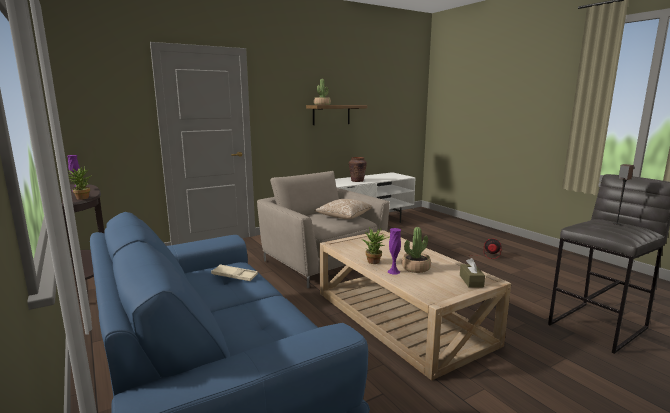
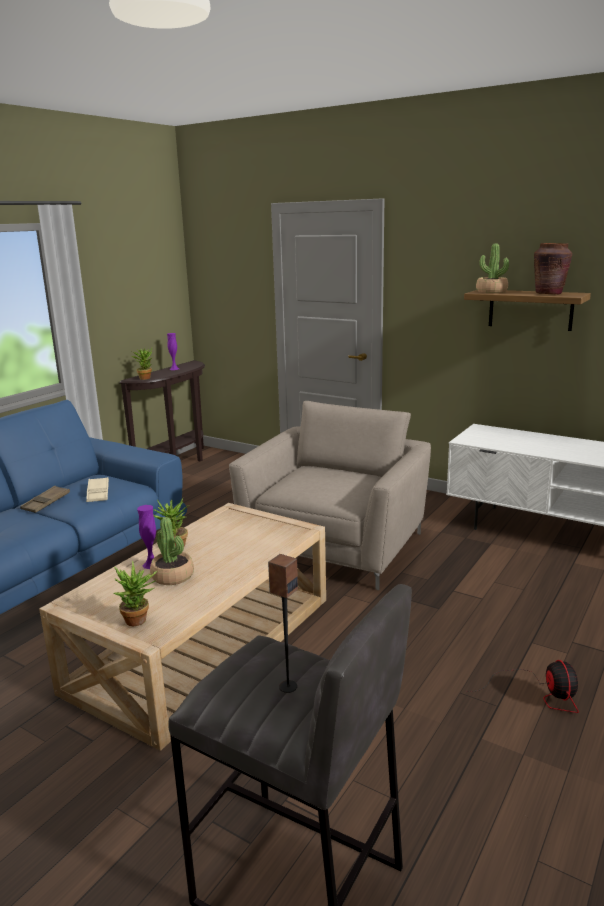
camera: 65 degrees right, 5 degrees up
pillow [314,199,372,219] -> none
brown vase [349,157,367,182] -> brown vase moved to [534,243,572,294]
brown tissue box [460,258,485,287] -> potted plant [113,561,157,626]
none -> brown tray [20,486,70,513]

